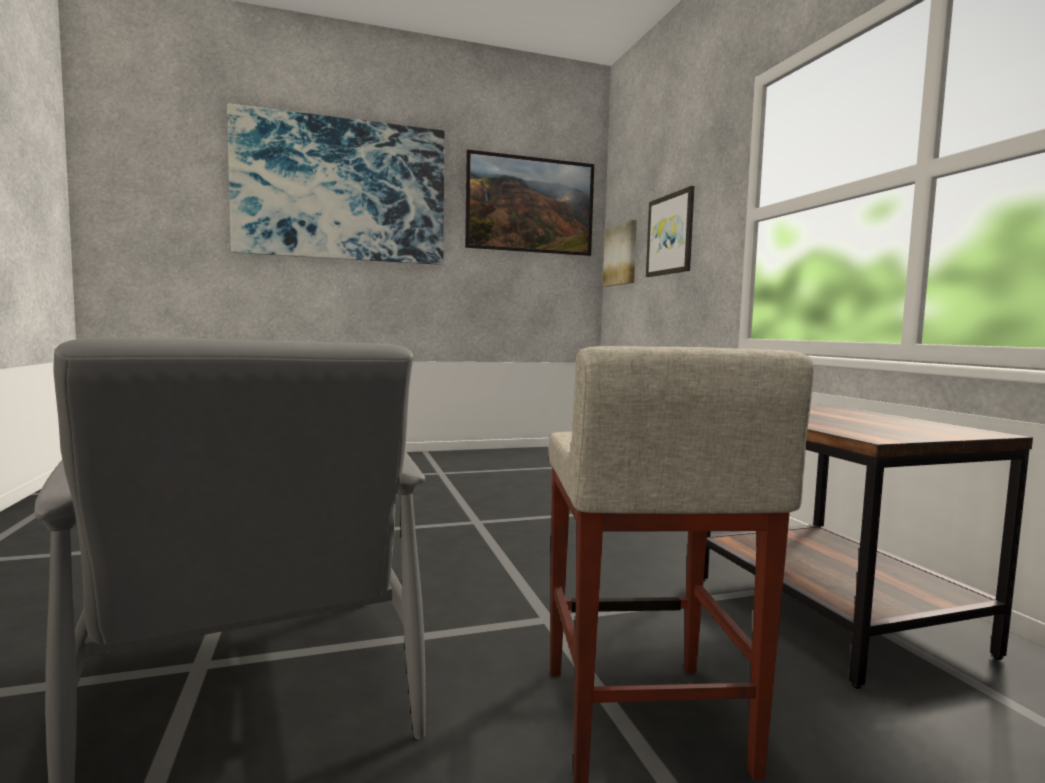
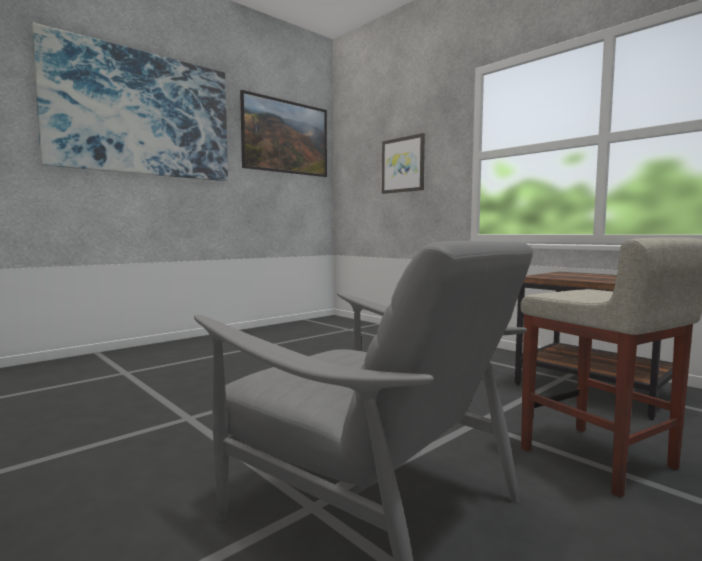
camera: 25 degrees left, 0 degrees up
picture [603,220,637,287] -> none

